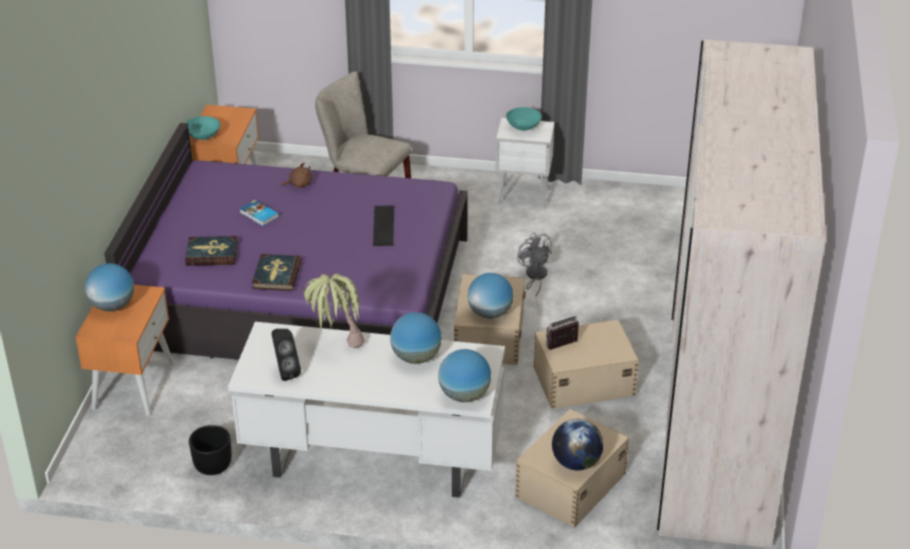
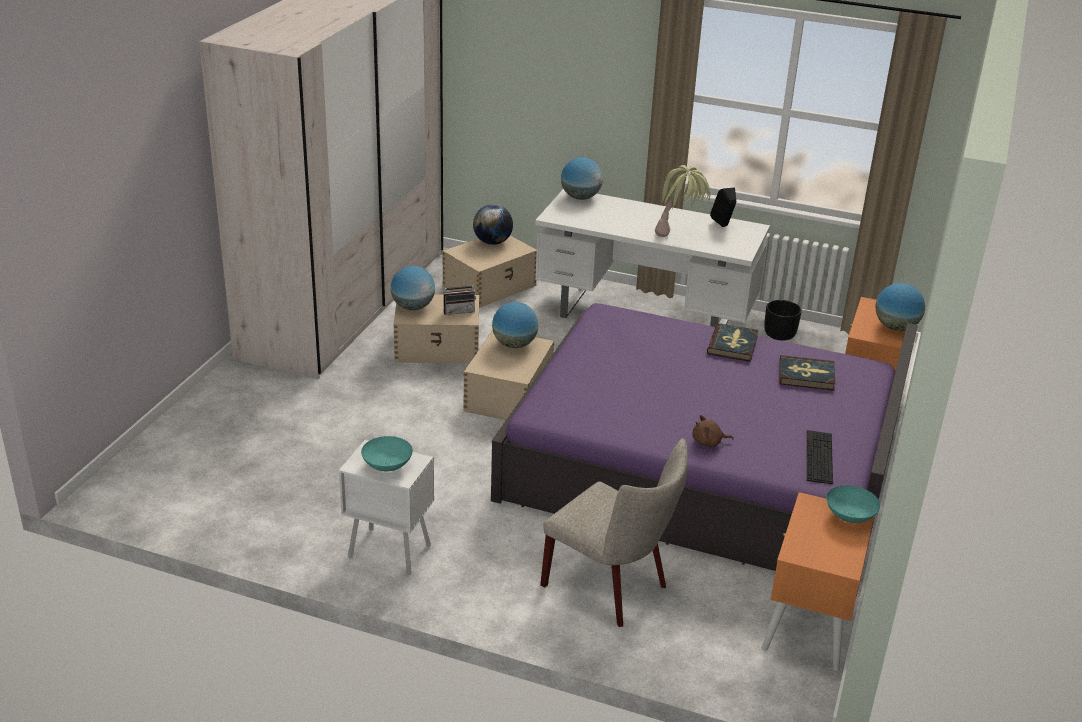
camera: 170 degrees left, 5 degrees down
book [240,200,279,226] -> none
keyboard [373,205,394,246] -> keyboard moved to [807,430,833,484]
globe [390,312,442,364] -> globe moved to [391,266,435,310]
grey fan [517,232,552,297] -> none

